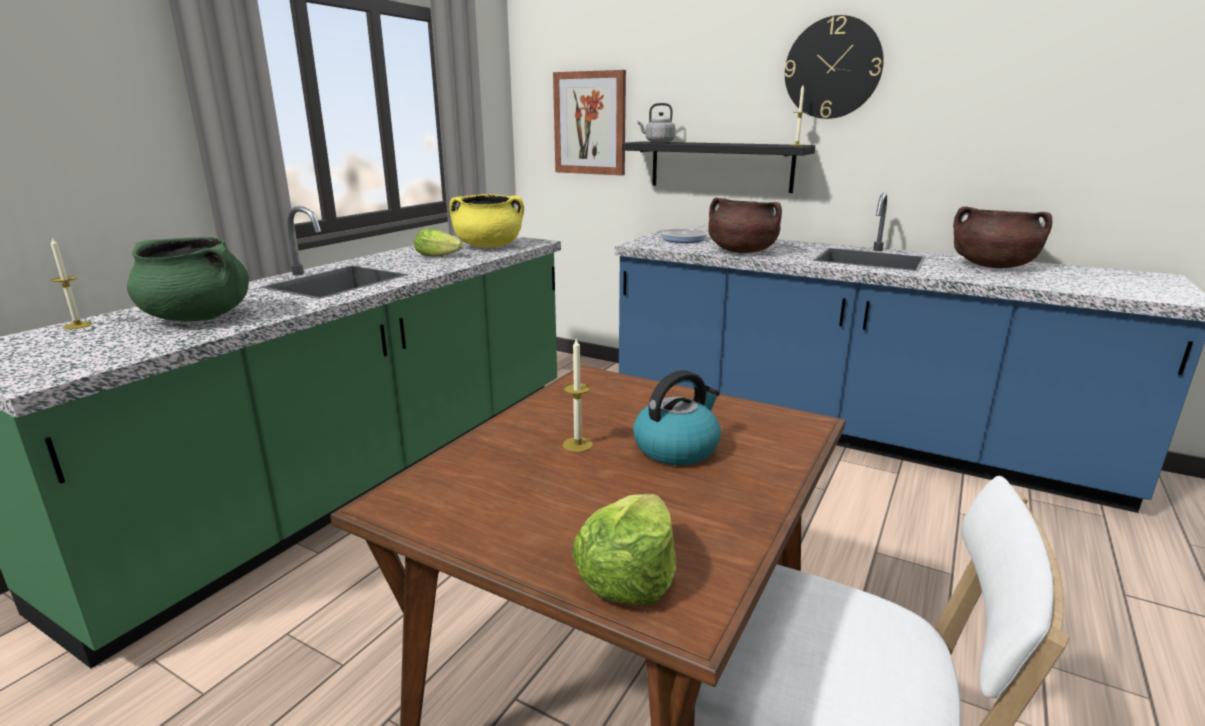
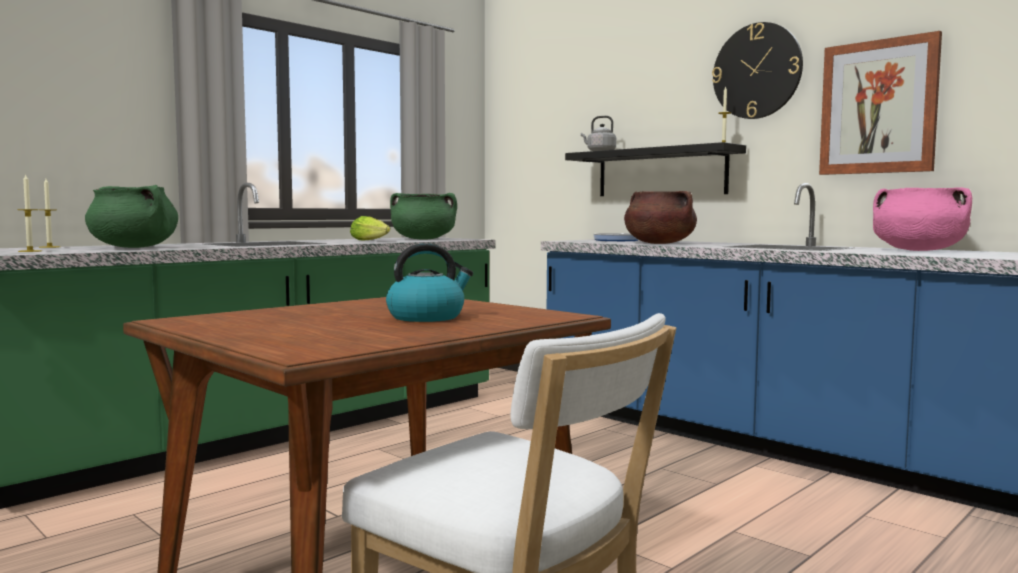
camera: 15 degrees right, 15 degrees down
yellow cooking pot [449,194,524,248] -> green cooking pot [390,193,457,240]
picture [553,70,626,175] -> picture moved to [819,31,942,175]
candle [563,338,593,452] -> candle moved to [17,175,42,252]
lettuce [572,494,676,605] -> none
brown cooking pot [953,206,1052,268] -> pink cooking pot [873,187,972,251]

